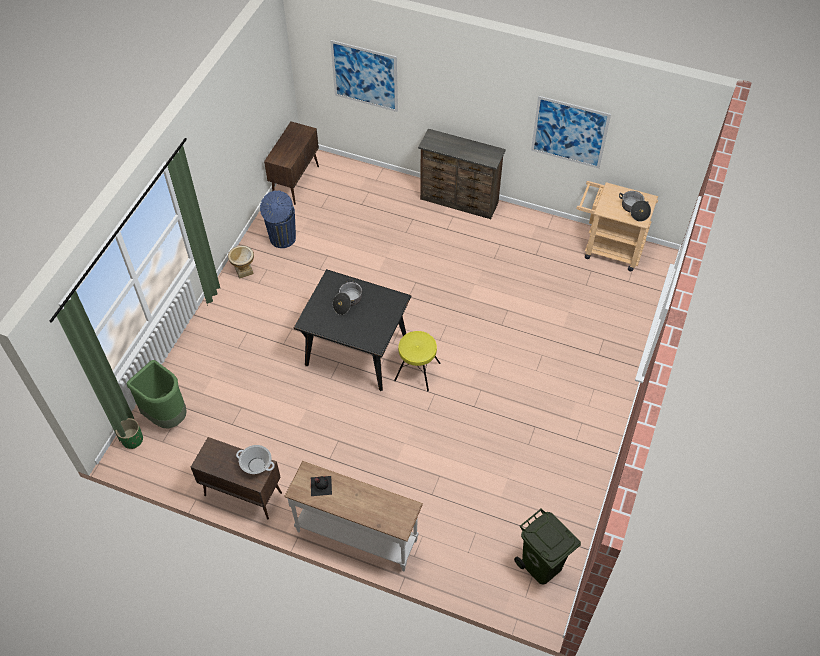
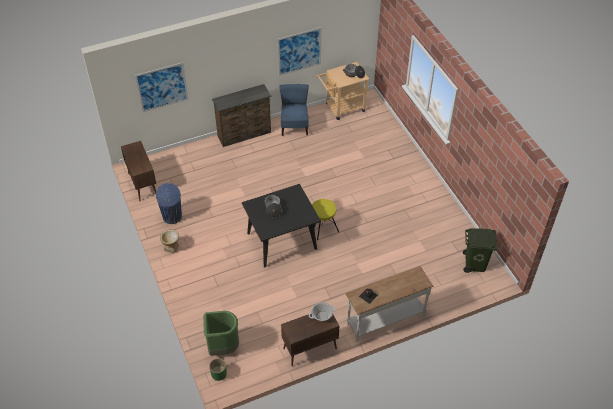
camera: 45 degrees left, 5 degrees down
none -> blue chair [279,84,309,136]

